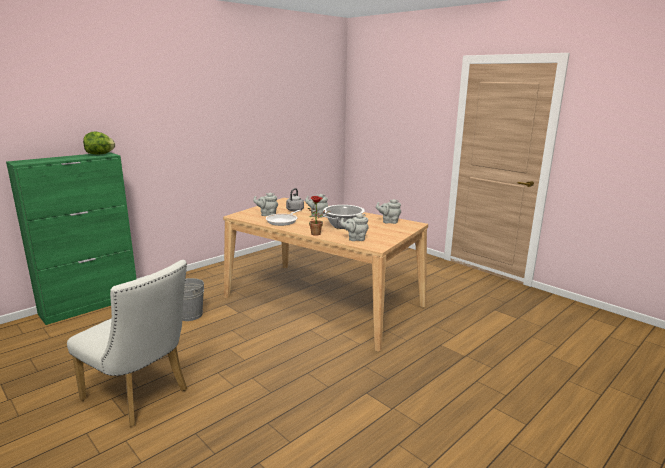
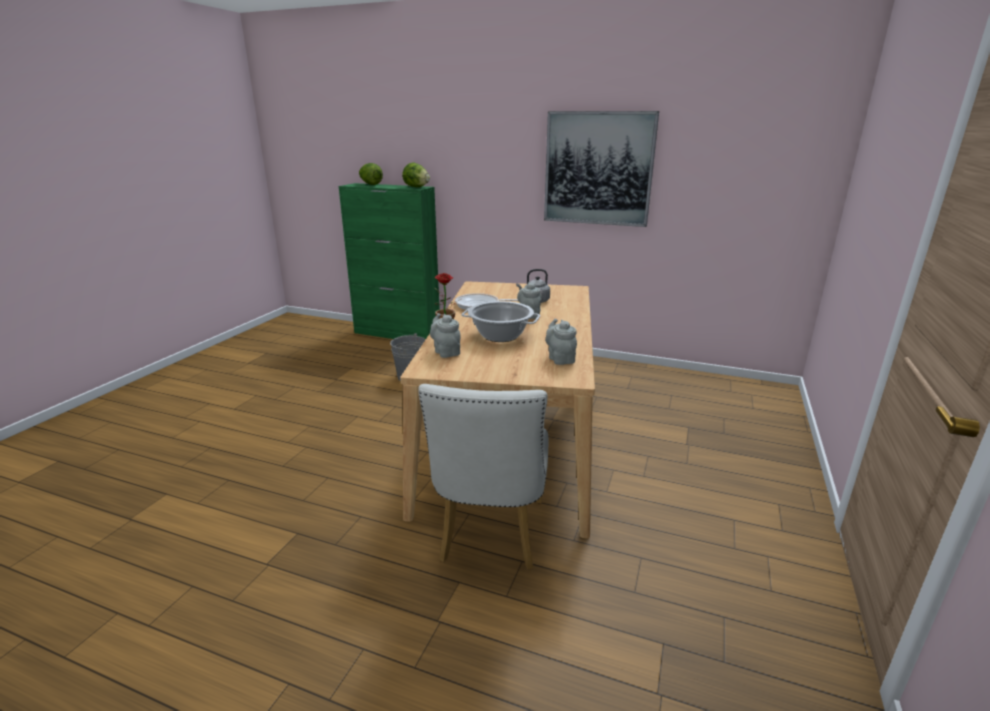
camera: 65 degrees right, 5 degrees up
white chair [67,260,187,426] -> white chair moved to [418,384,549,570]
grey teapot [253,193,278,216] -> none
none -> lettuce [359,163,383,185]
none -> picture [544,111,659,227]

